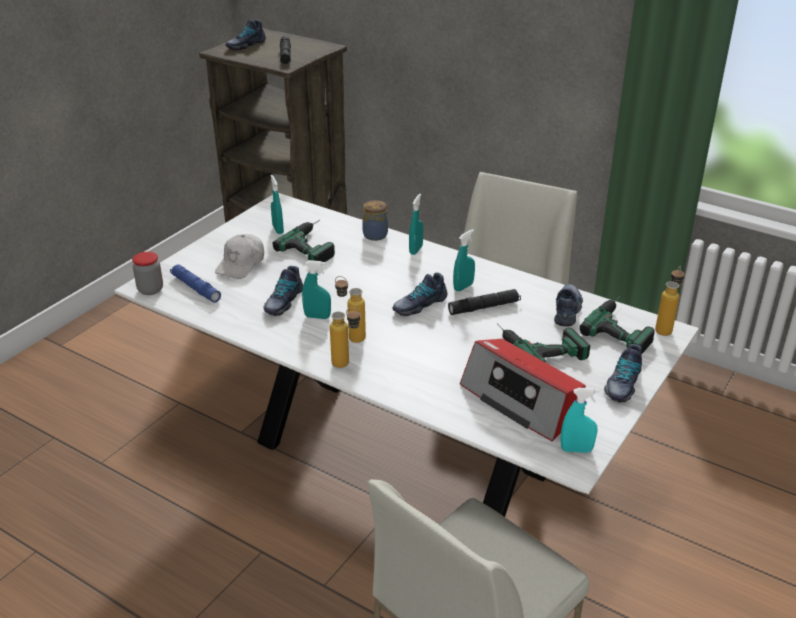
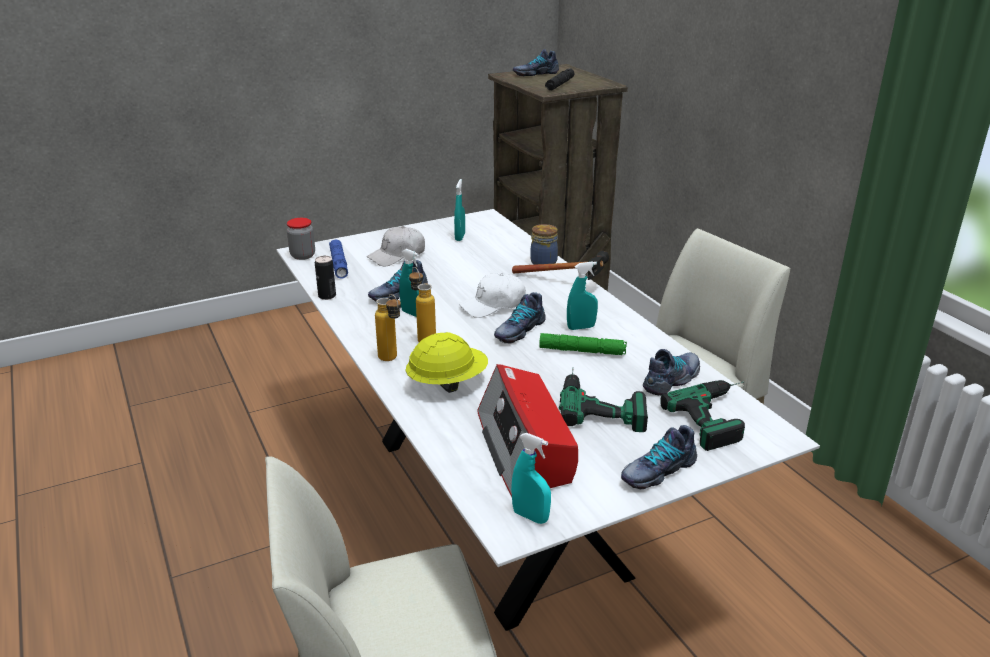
camera: 30 degrees right, 5 degrees down
power drill [273,220,335,262] -> none
shoe [392,273,448,316] -> shoe turned 45 degrees counterclockwise [494,292,546,343]
turquoise spray bottle [409,194,423,255] -> hammer [512,251,609,280]
black flashlight [448,289,521,315] -> green flashlight [539,333,627,355]
bottle [655,266,685,336] -> none
none -> can [315,256,336,300]
none -> yellow hard hat [405,332,488,393]
none -> white cap [459,273,526,318]

